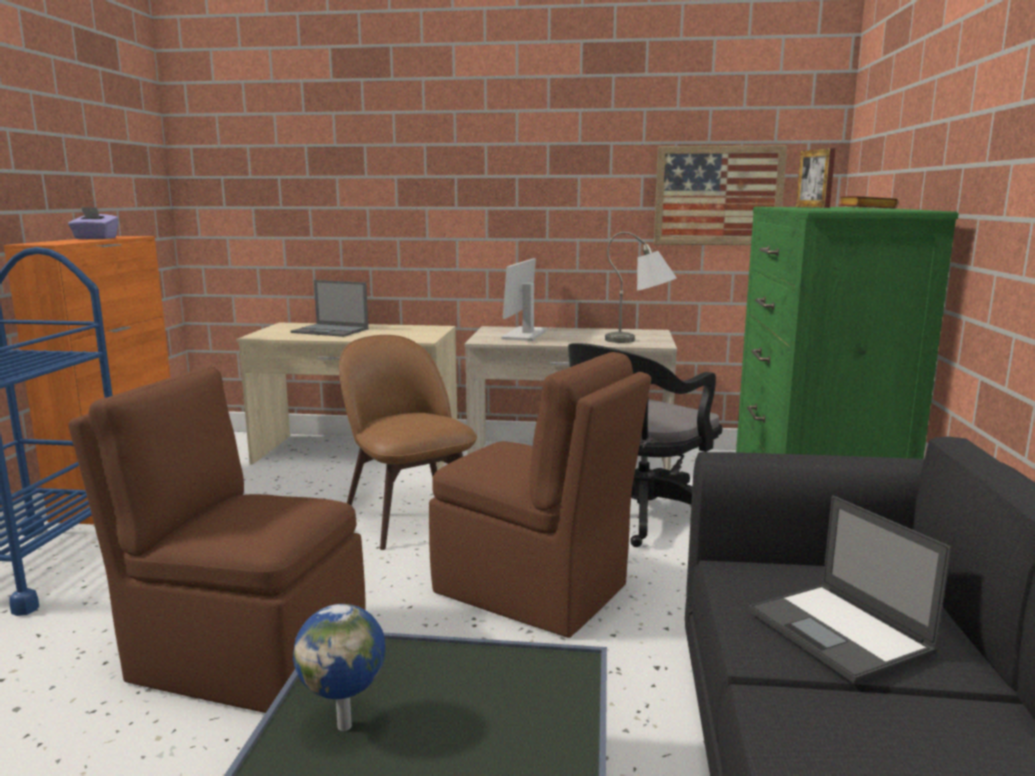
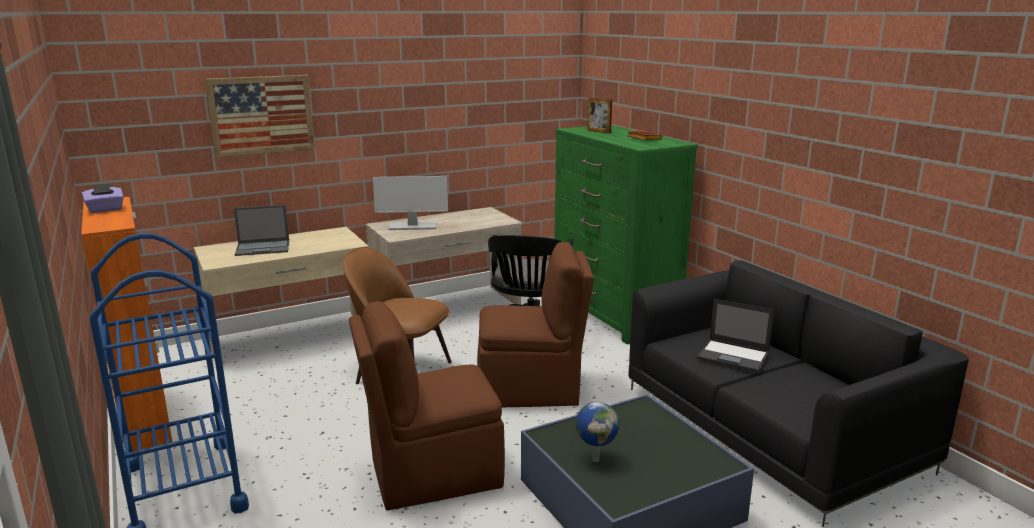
camera: 35 degrees left, 5 degrees up
monitor [501,258,548,341] -> monitor turned 75 degrees counterclockwise [373,176,448,230]
grey table lamp [605,232,677,343] -> none
picture [654,145,787,245] -> picture moved to [205,75,315,158]

